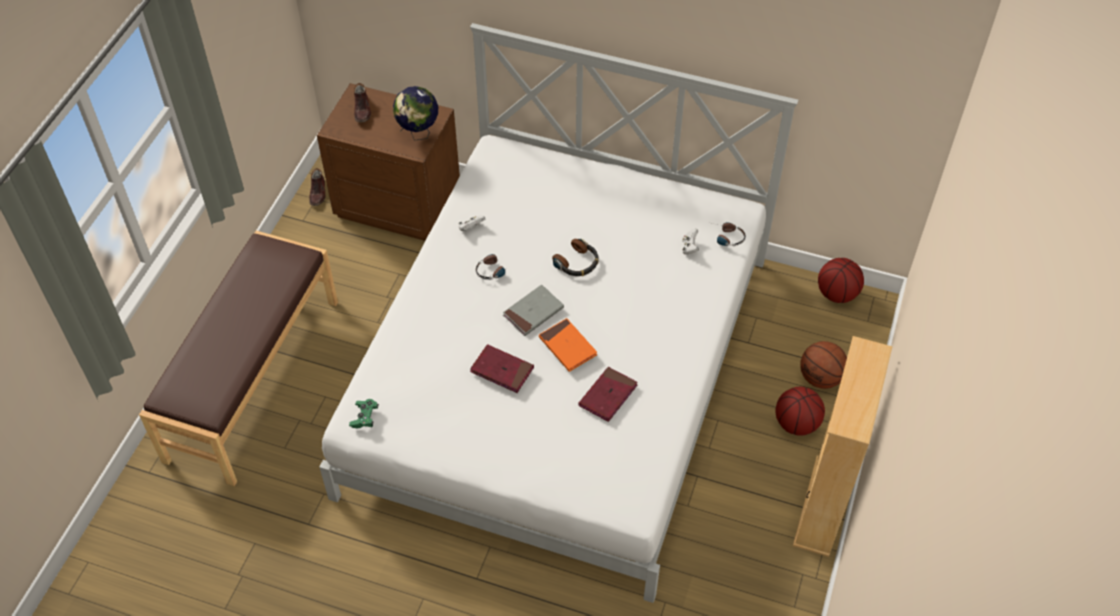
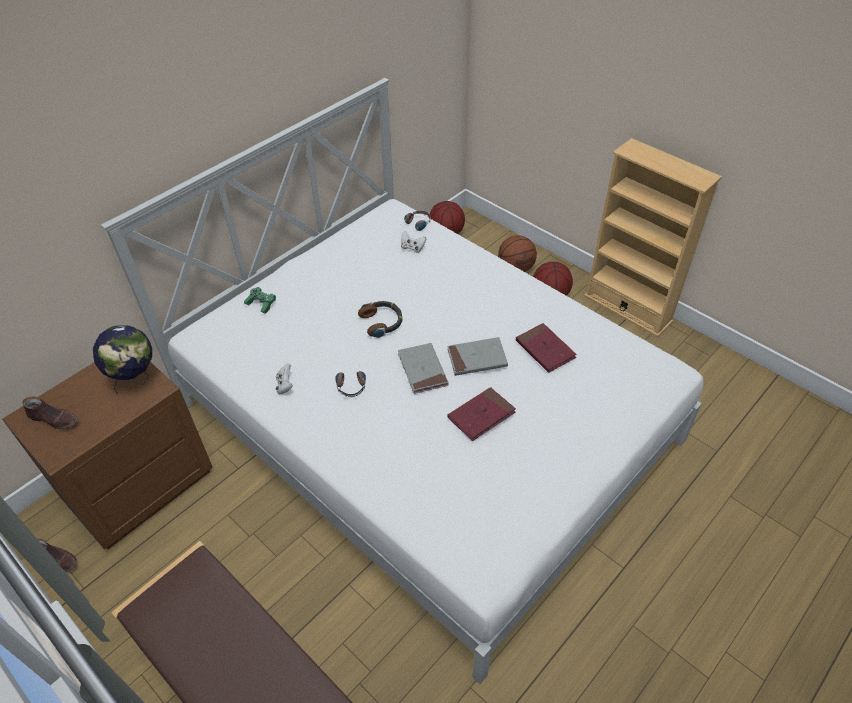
camera: 65 degrees left, 5 degrees down
green game controller [349,399,379,428] -> green game controller moved to [244,287,276,314]
orange book [539,318,597,372] -> grey book [447,337,508,376]

